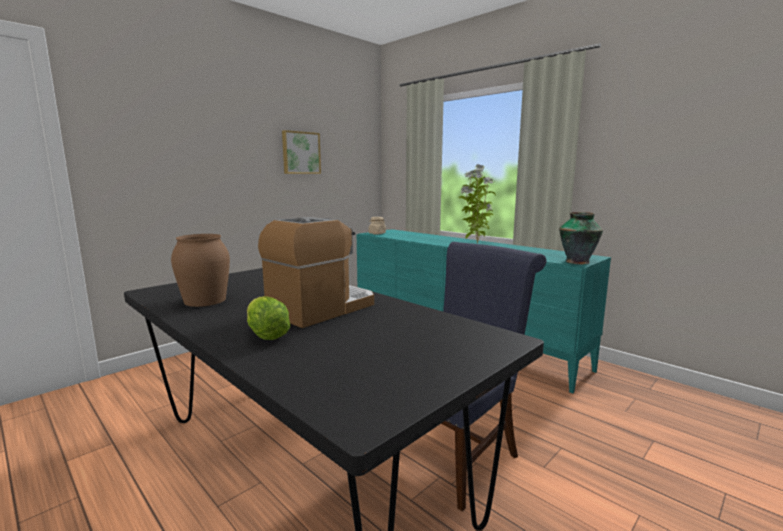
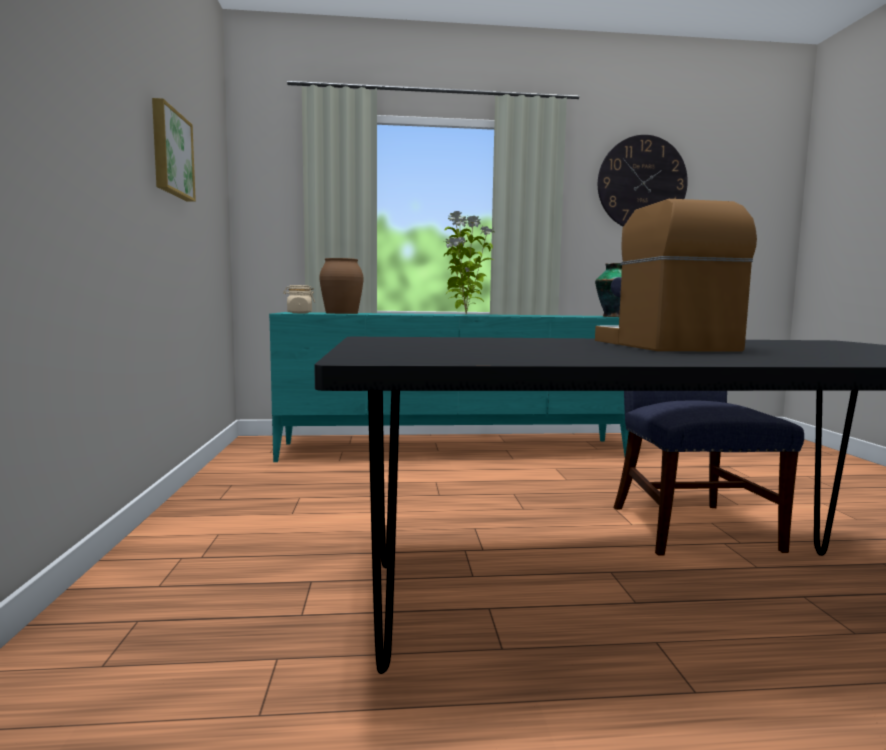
camera: 50 degrees left, 5 degrees down
brown vase [171,234,230,307] -> brown vase moved to [319,258,363,314]
lettuce [247,296,291,340] -> none
none -> wall clock [598,135,688,226]

